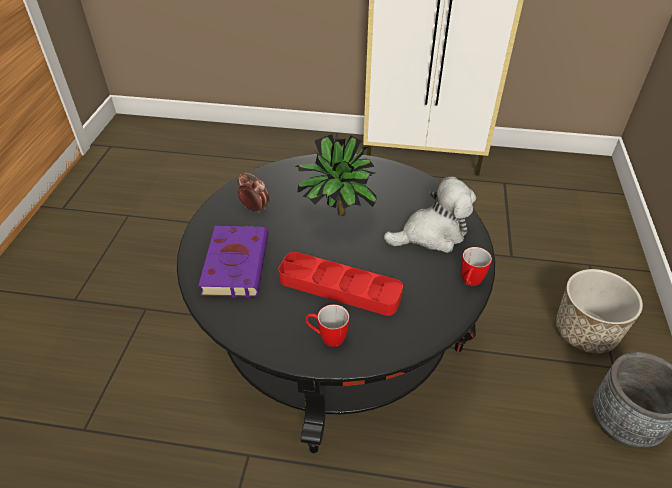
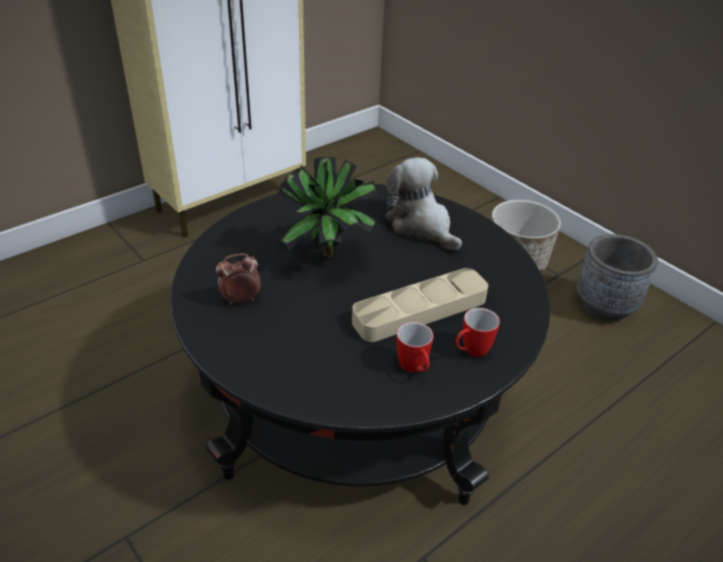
camera: 50 degrees left, 5 degrees down
purple book [198,226,268,298] -> none
red tray [278,252,403,316] -> beige tray [352,268,488,342]
plush toy [384,176,476,253] -> plush toy turned 60 degrees counterclockwise [386,158,462,250]
mug [461,247,492,286] -> mug moved to [397,322,434,372]

